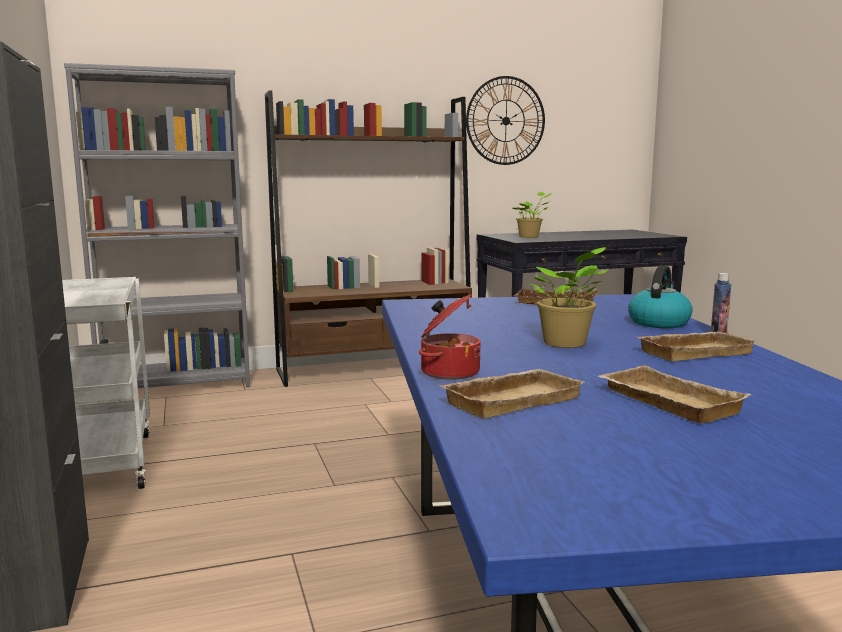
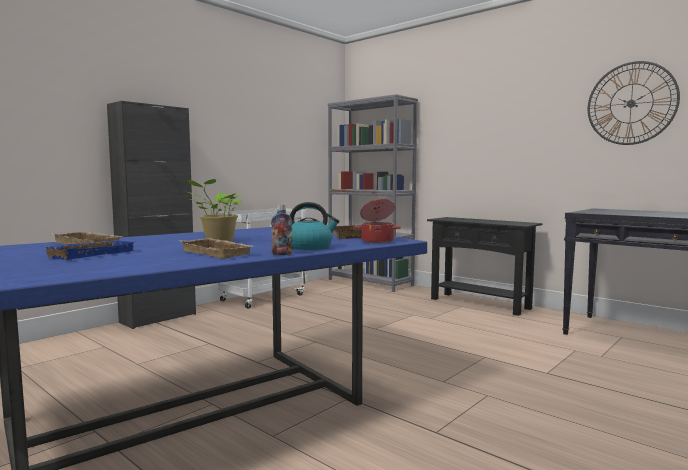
camera: 60 degrees right, 5 degrees down
brown bookcase [265,90,472,387] -> black console table [427,217,543,316]
cooking pot [419,294,481,380] -> cooking pot moved to [355,199,401,243]
potted plant [512,192,552,238] -> none
beige tray [598,365,752,423] -> blue tray [44,240,135,260]

